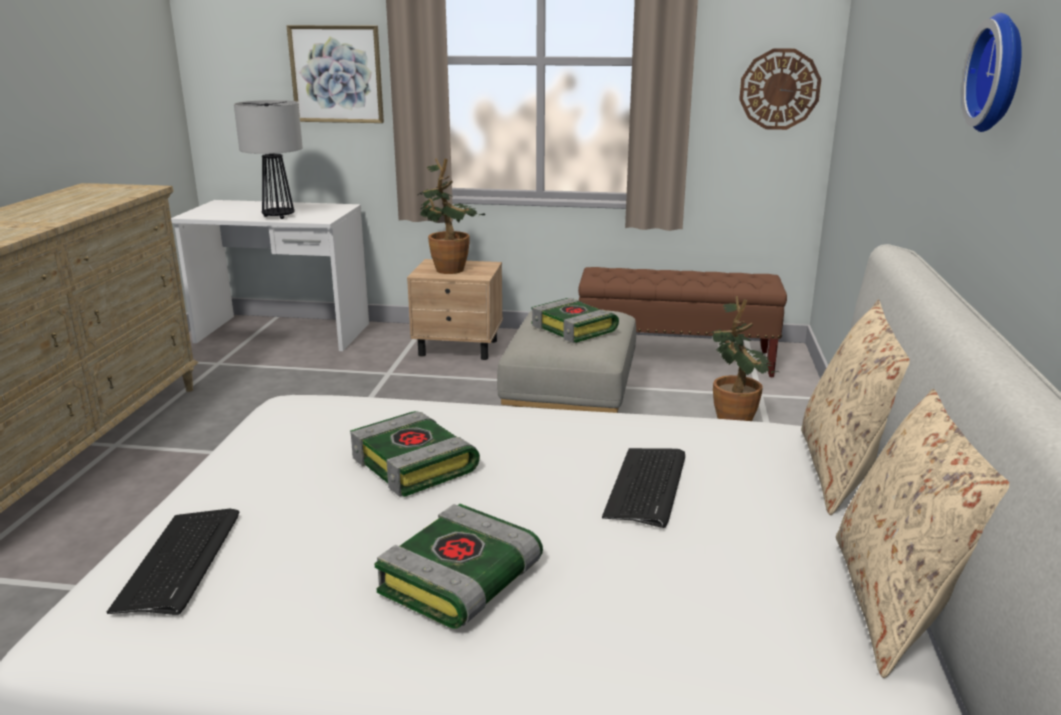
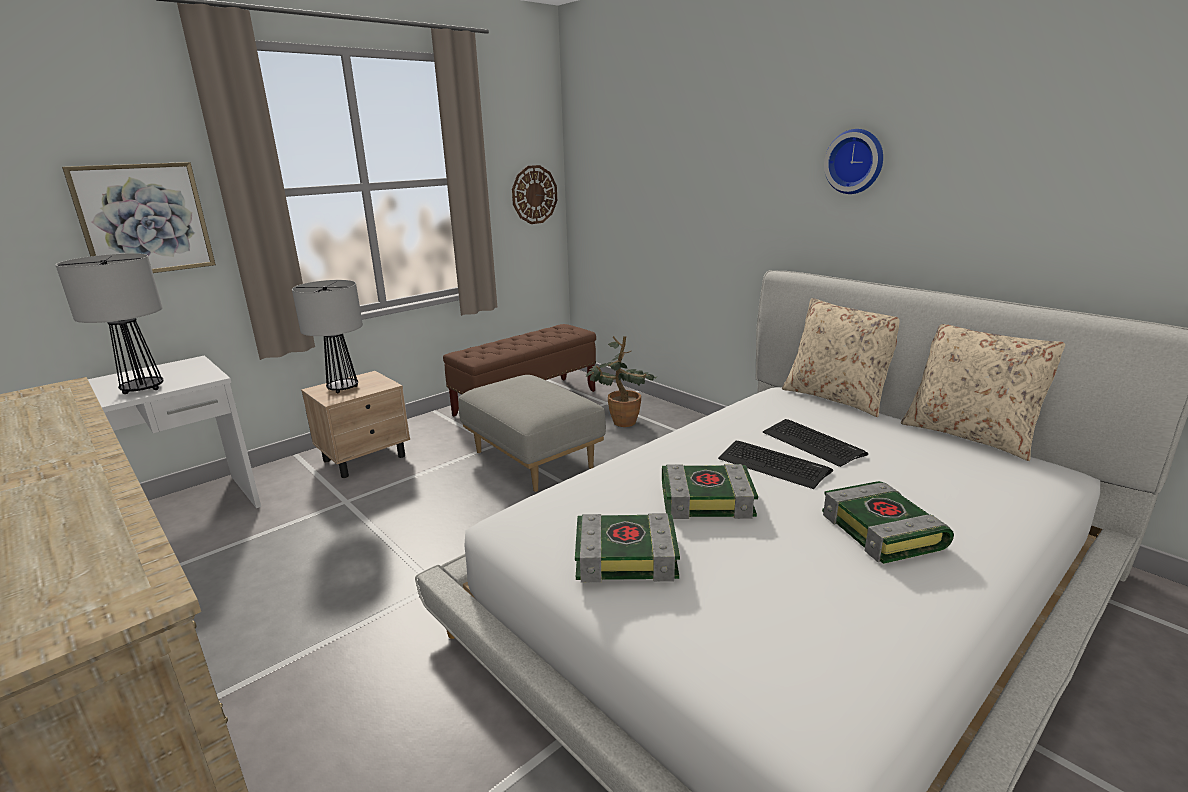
camera: 50 degrees left, 0 degrees up
keyboard [107,509,239,615] -> keyboard moved to [718,441,833,489]
potted plant [419,158,485,274] -> table lamp [292,280,363,393]
book [531,298,619,343] -> book moved to [575,513,680,582]

